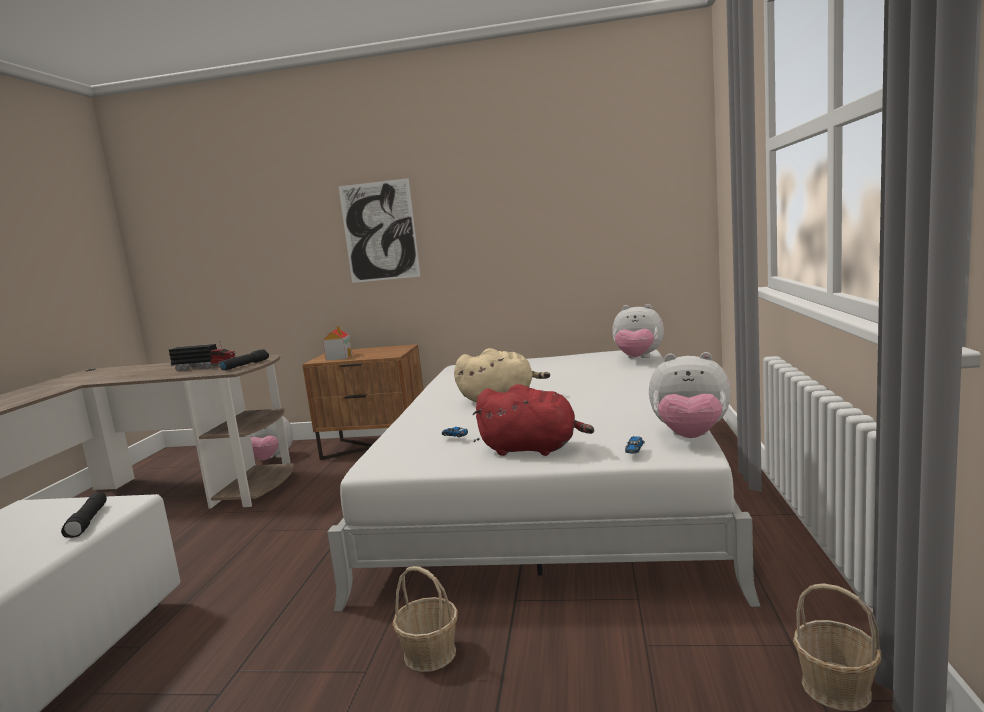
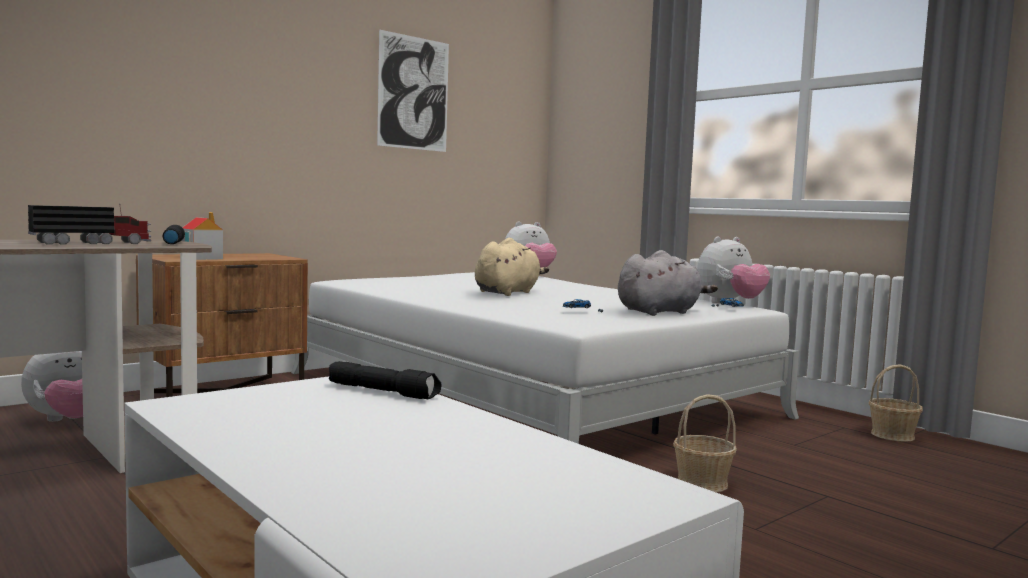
camera: 50 degrees left, 5 degrees down
picture [339,178,421,283] -> picture moved to [377,29,449,152]
red plush toy [473,384,594,456] -> grey plush toy [618,250,718,316]

